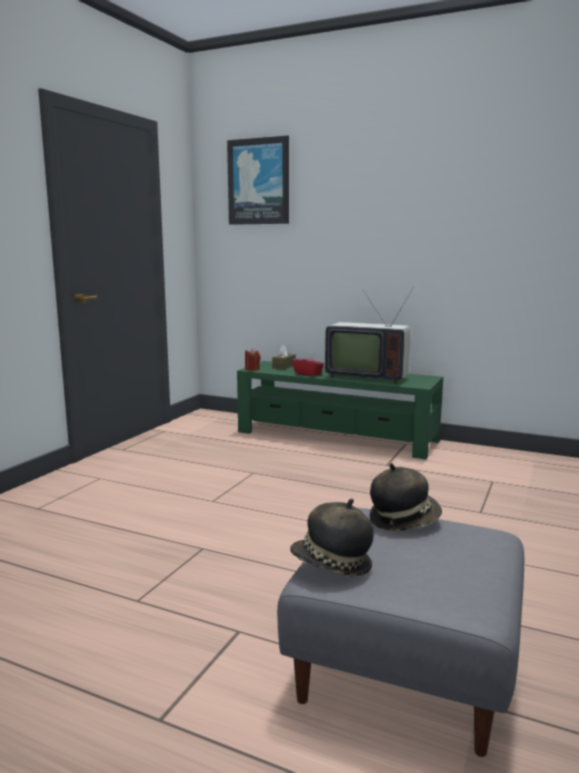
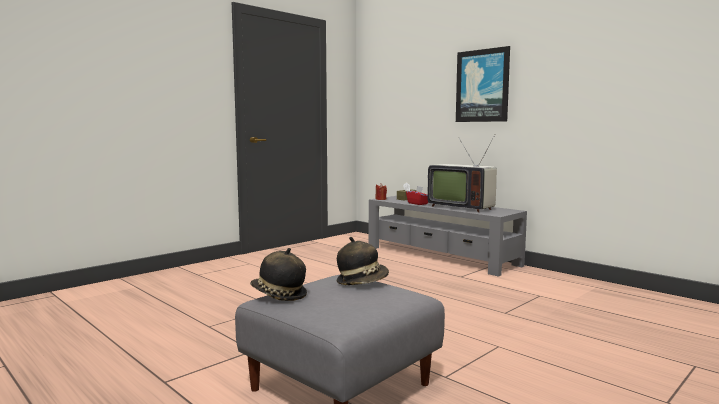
camera: 20 degrees right, 5 degrees down
picture [227,136,289,225] -> picture moved to [456,46,510,122]
green tv stand [237,361,443,459] -> grey tv stand [369,196,527,277]

